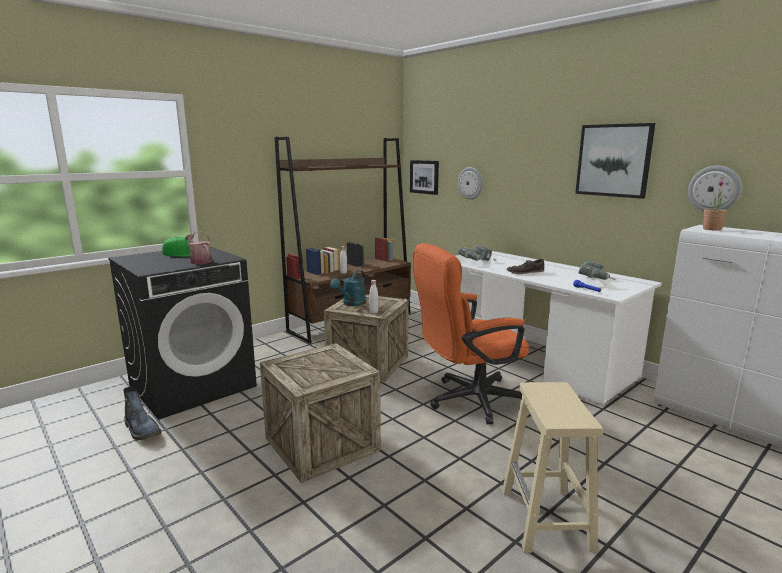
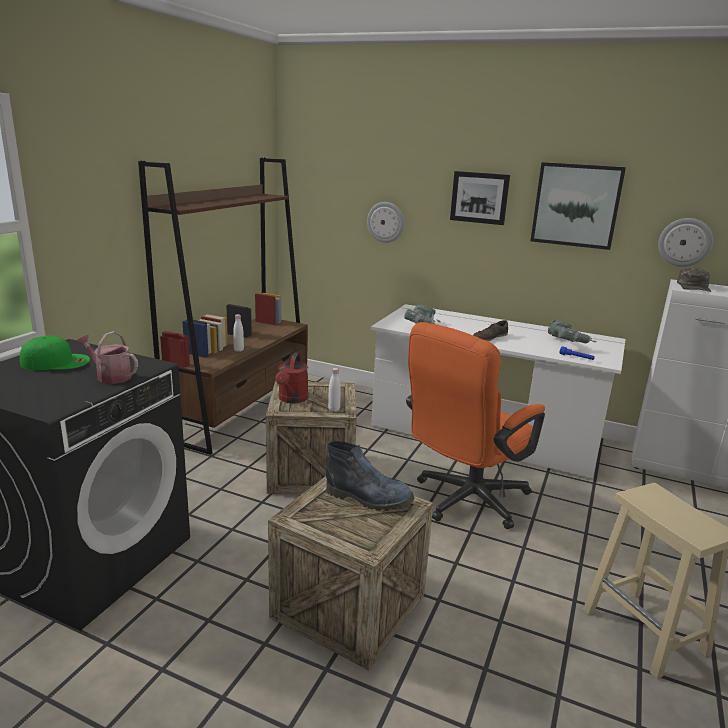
camera: 25 degrees left, 5 degrees up
boot [123,387,162,440] -> boot moved to [326,441,415,511]
turquoise watering can [330,270,366,306] -> red watering can [275,353,309,403]
picture [410,160,439,195] -> picture moved to [450,171,510,225]
potted plant [703,180,727,231] -> green cap [677,267,711,292]

